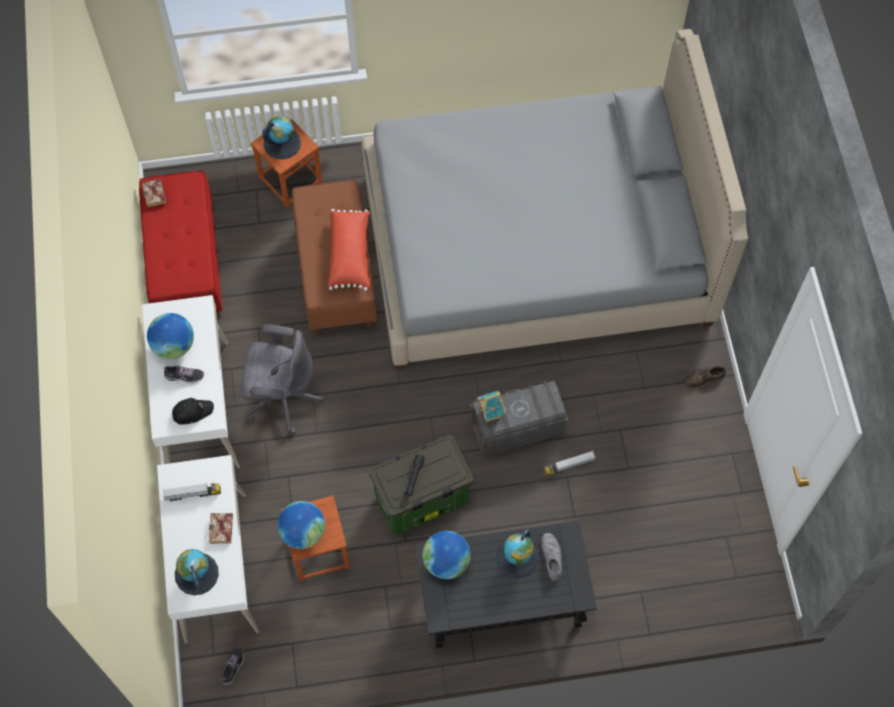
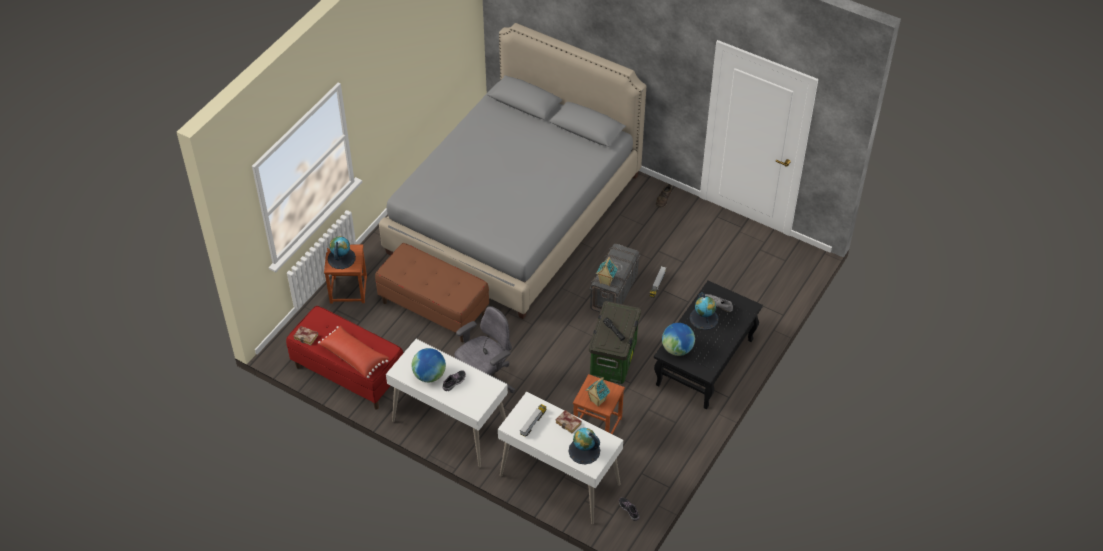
camera: 50 degrees left, 15 degrees down
black cap [172,398,214,425] -> none
globe [277,501,325,549] -> toy house [586,377,611,407]
red pillow [328,209,371,291] -> red pillow moved to [318,326,389,378]

